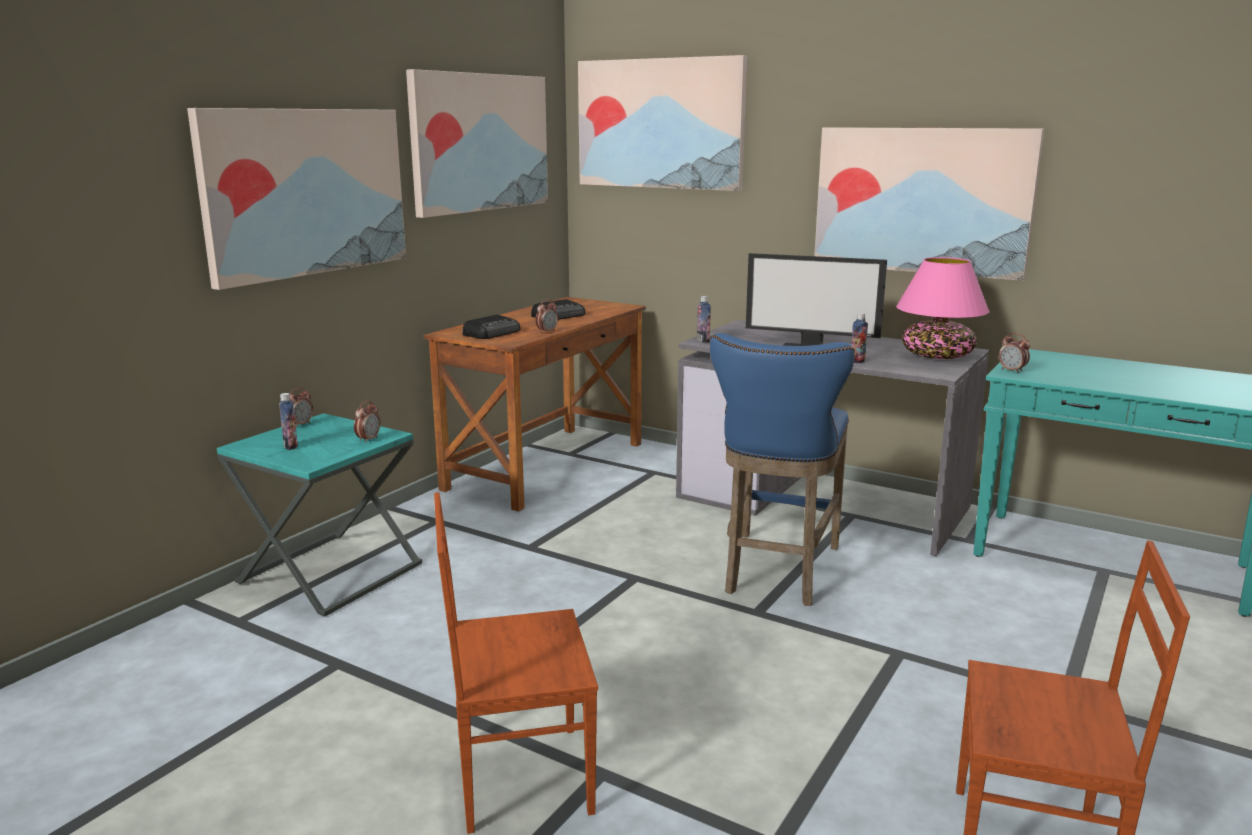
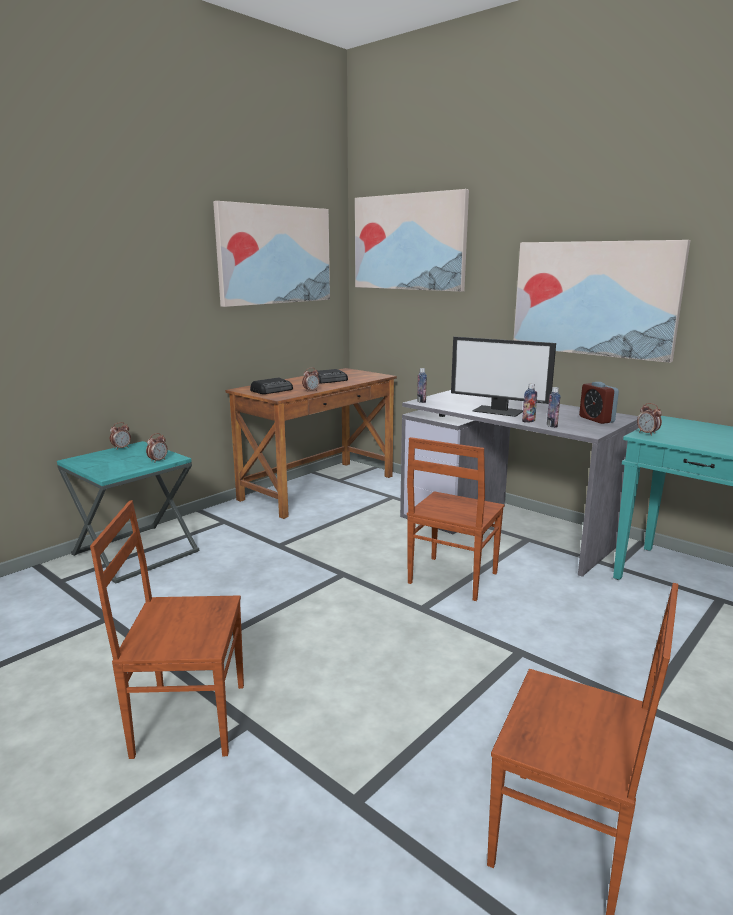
camera: 10 degrees right, 0 degrees up
picture [187,108,406,290] -> none
bottle [279,393,298,450] -> bottle moved to [547,387,560,428]
blue stool [710,333,855,606] -> brown chair [407,437,504,601]
pink table lamp [896,257,989,359] -> alarm clock [579,382,619,424]

